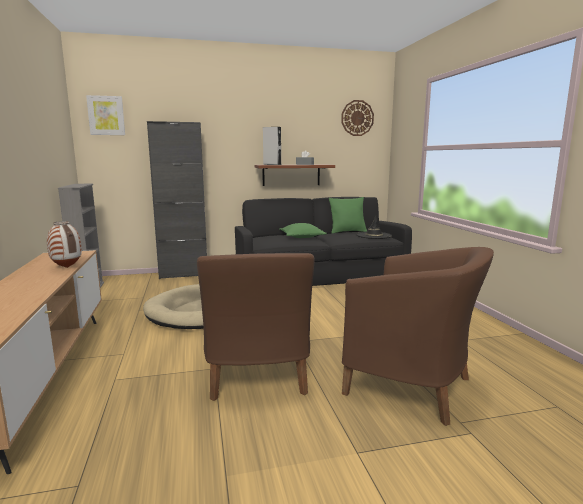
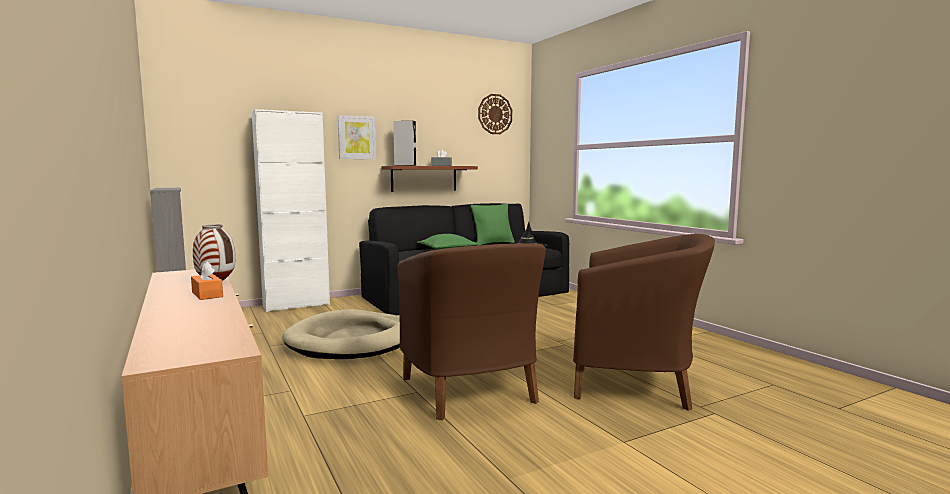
camera: 15 degrees left, 5 degrees down
picture [86,95,125,135] -> picture moved to [338,115,376,159]
black cabinet [147,121,207,279] -> white cabinet [252,109,330,312]
none -> orange tissue box [191,262,223,300]

